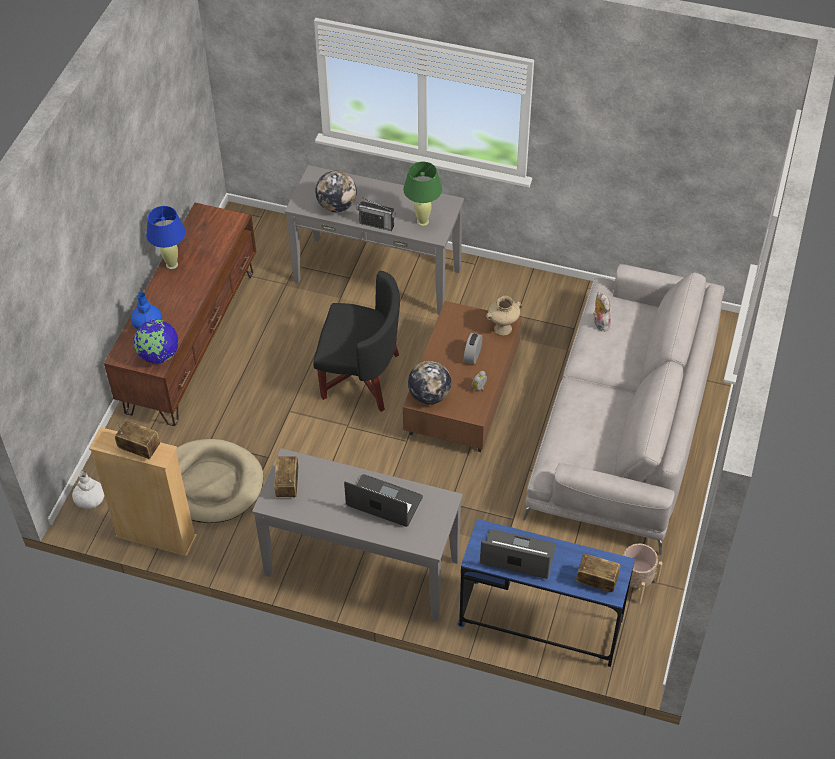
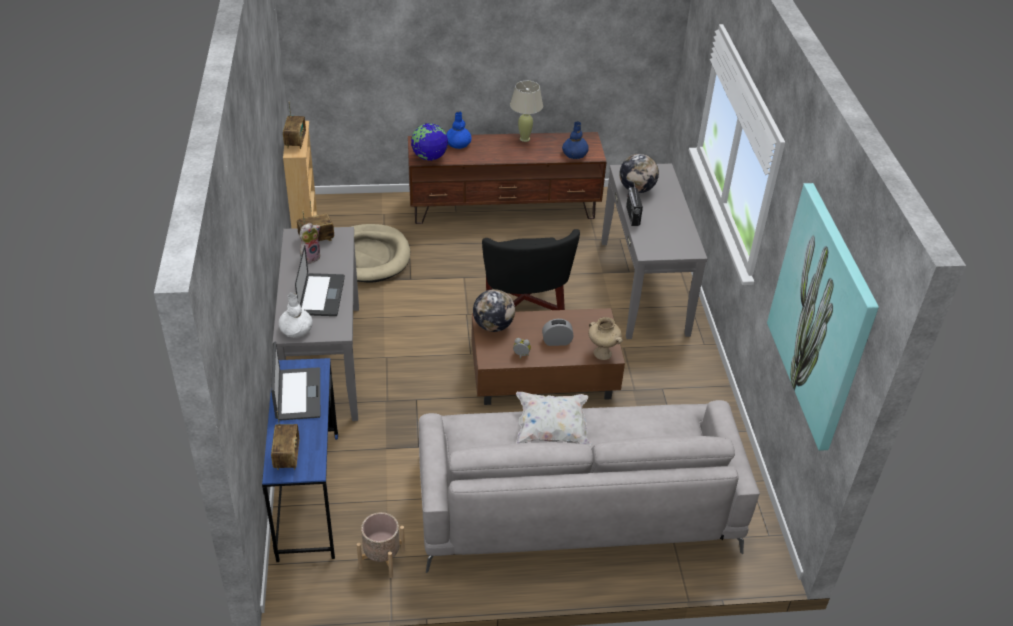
camera: 65 degrees right, 10 degrees down
white vase [72,471,105,509] -> white vase moved to [278,292,313,338]
blue table lamp [146,206,185,269] -> beige table lamp [510,81,543,142]
green table lamp [403,162,442,226] -> none
plush toy [593,292,611,331] -> plush toy moved to [299,223,321,264]
none -> white pillow [516,392,591,446]
none -> blue vase [562,121,589,159]
none -> picture [767,183,879,451]

